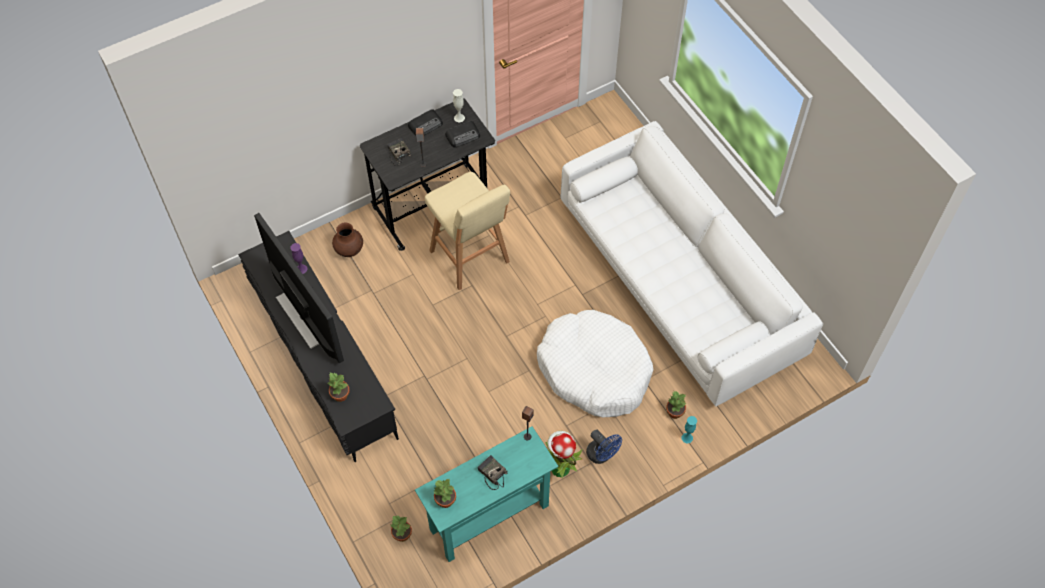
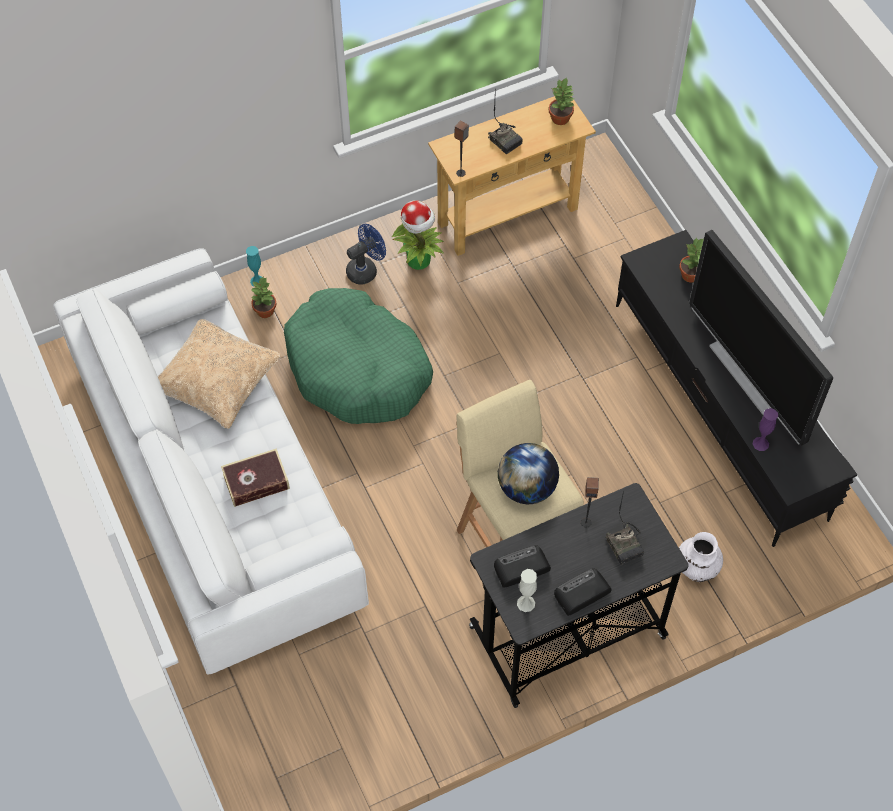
camera: 175 degrees left, 0 degrees up
brown vase [332,223,363,257] -> white vase [679,532,723,582]
potted plant [391,516,412,542] -> none
turquoise console table [415,426,558,562] -> beige console table [428,96,596,256]
white dog bed [537,310,653,417] -> green dog bed [284,288,433,424]
blue fan [586,430,622,464] -> blue fan turned 90 degrees clockwise [346,224,386,285]
none -> beige pillow [158,319,280,429]
none -> book [221,448,290,507]
none -> globe [498,443,559,504]

